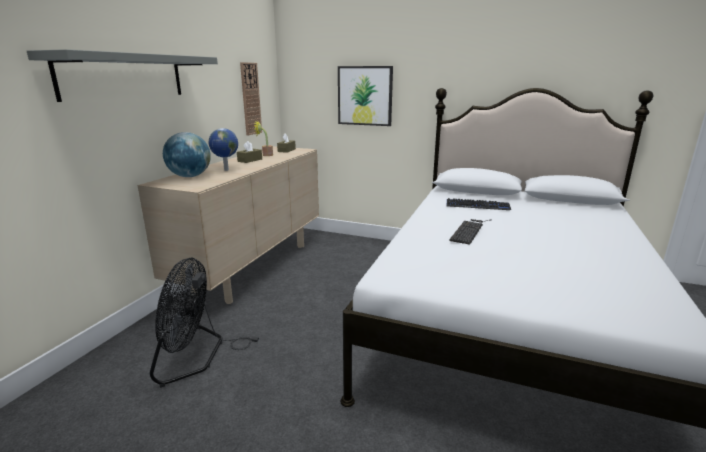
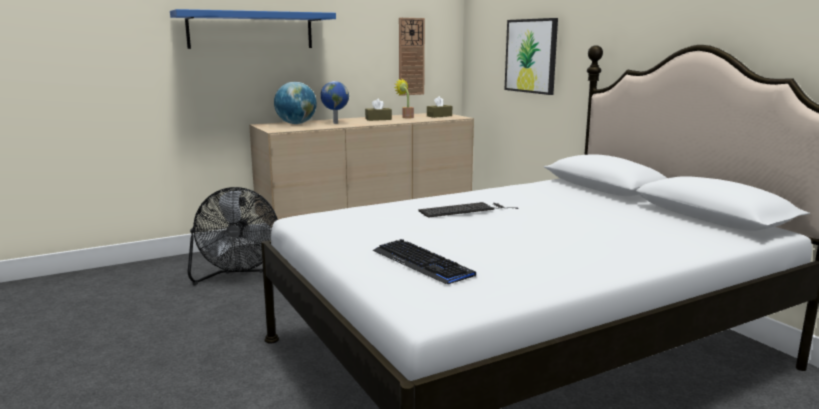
camera: 40 degrees right, 5 degrees down
grey shelf [27,49,218,102] -> blue shelf [170,9,336,49]
black fan [150,258,259,388] -> black fan turned 135 degrees counterclockwise [188,187,278,285]
keyboard [446,198,511,210] -> keyboard moved to [373,239,476,284]

